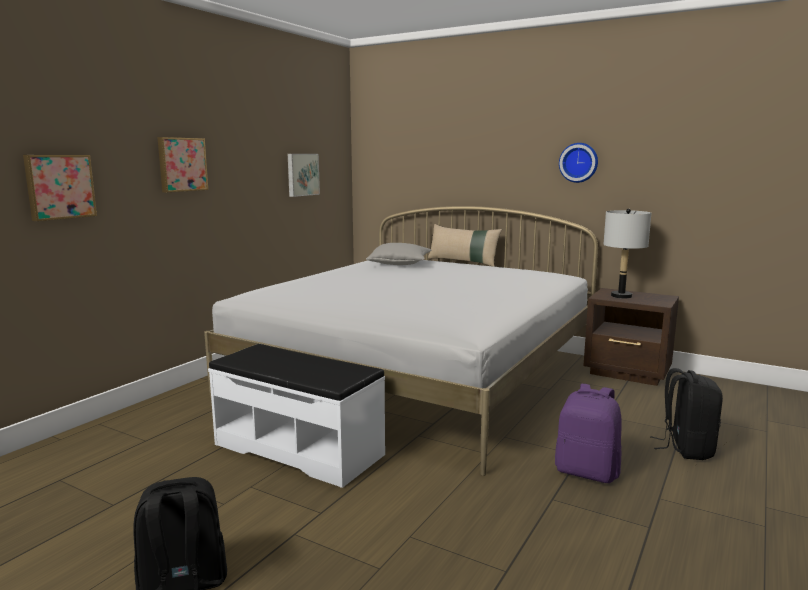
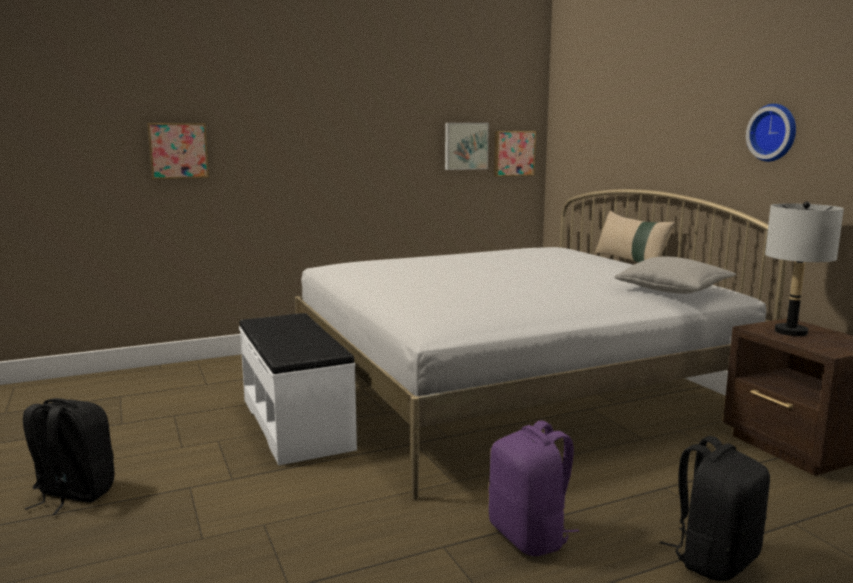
camera: 35 degrees right, 0 degrees up
picture [157,137,208,192] -> picture moved to [494,131,536,177]
grey pillow [366,243,431,265] -> grey pillow moved to [614,256,736,294]

